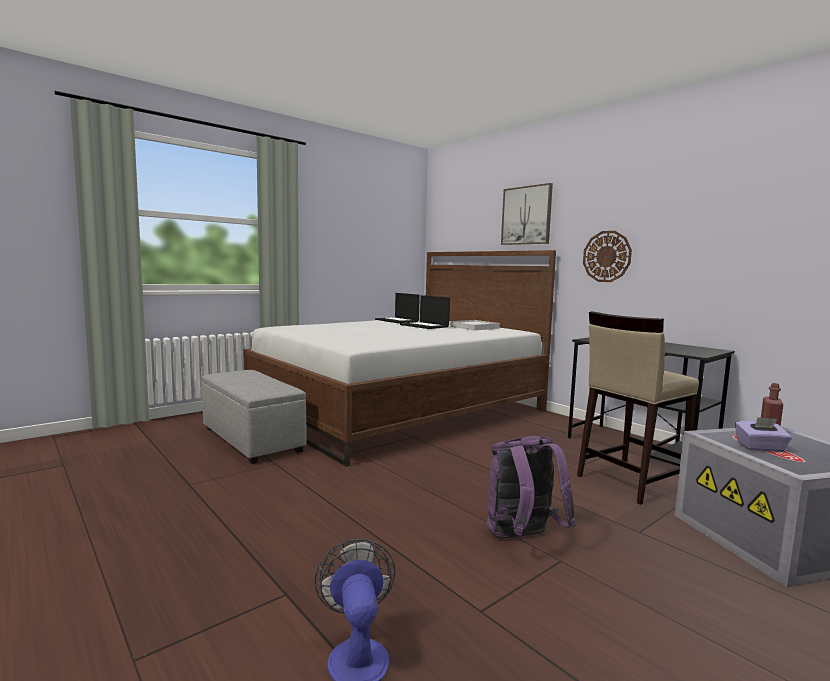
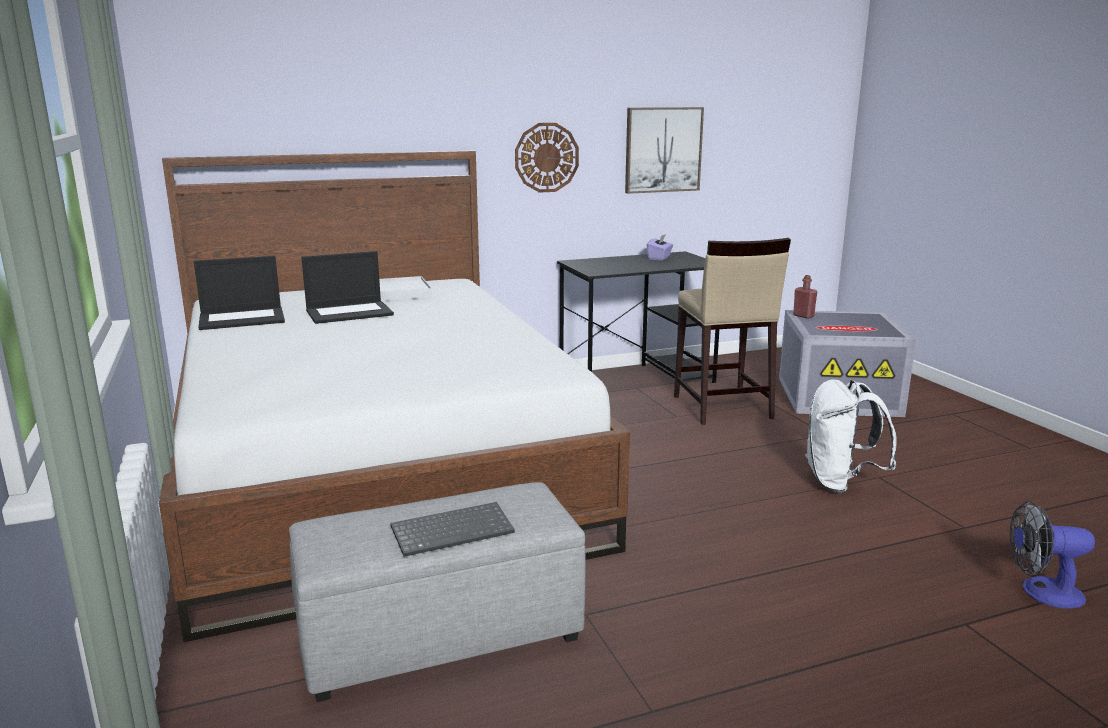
camera: 70 degrees left, 10 degrees up
purple backpack [487,436,576,538] -> white backpack [805,379,897,493]
picture [501,183,553,245] -> picture moved to [625,107,704,194]
purple tissue box [735,417,792,452] -> purple tissue box moved to [647,234,673,260]
none -> keyboard [391,502,515,557]

